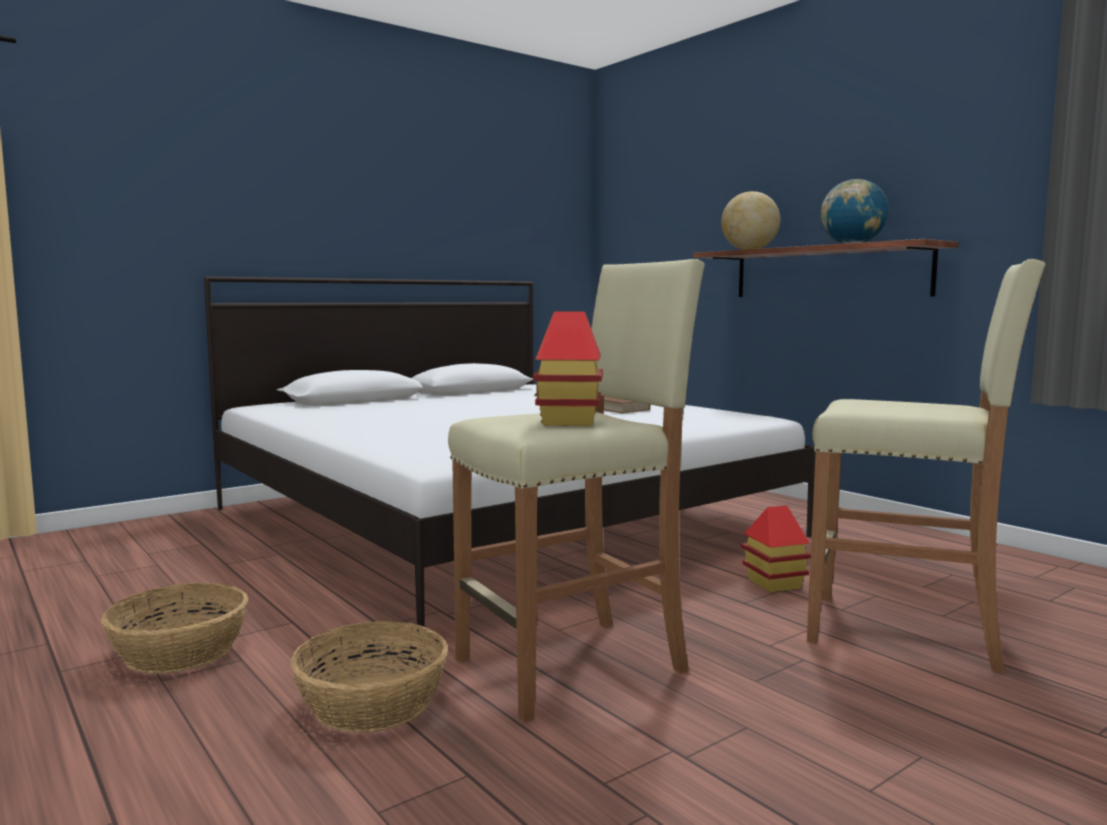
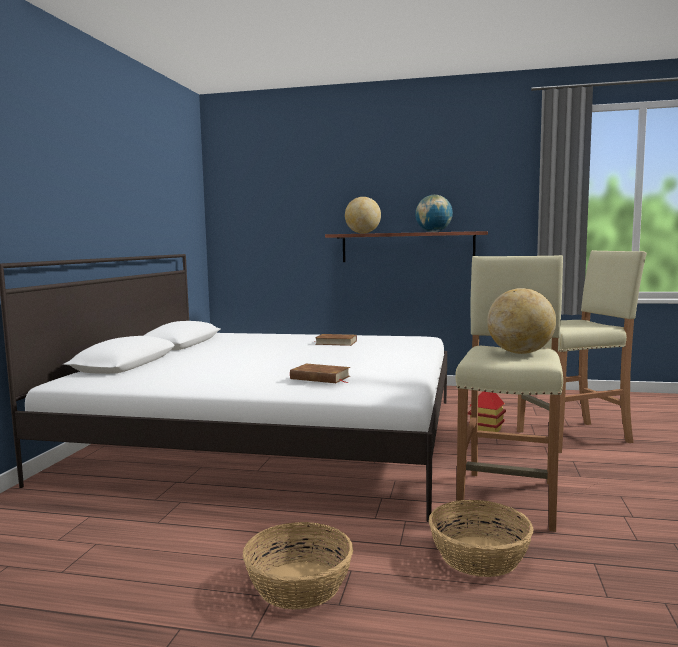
camera: 40 degrees left, 0 degrees up
toy house [533,312,603,426] -> globe [487,288,556,354]
none -> brown book [290,364,350,383]

